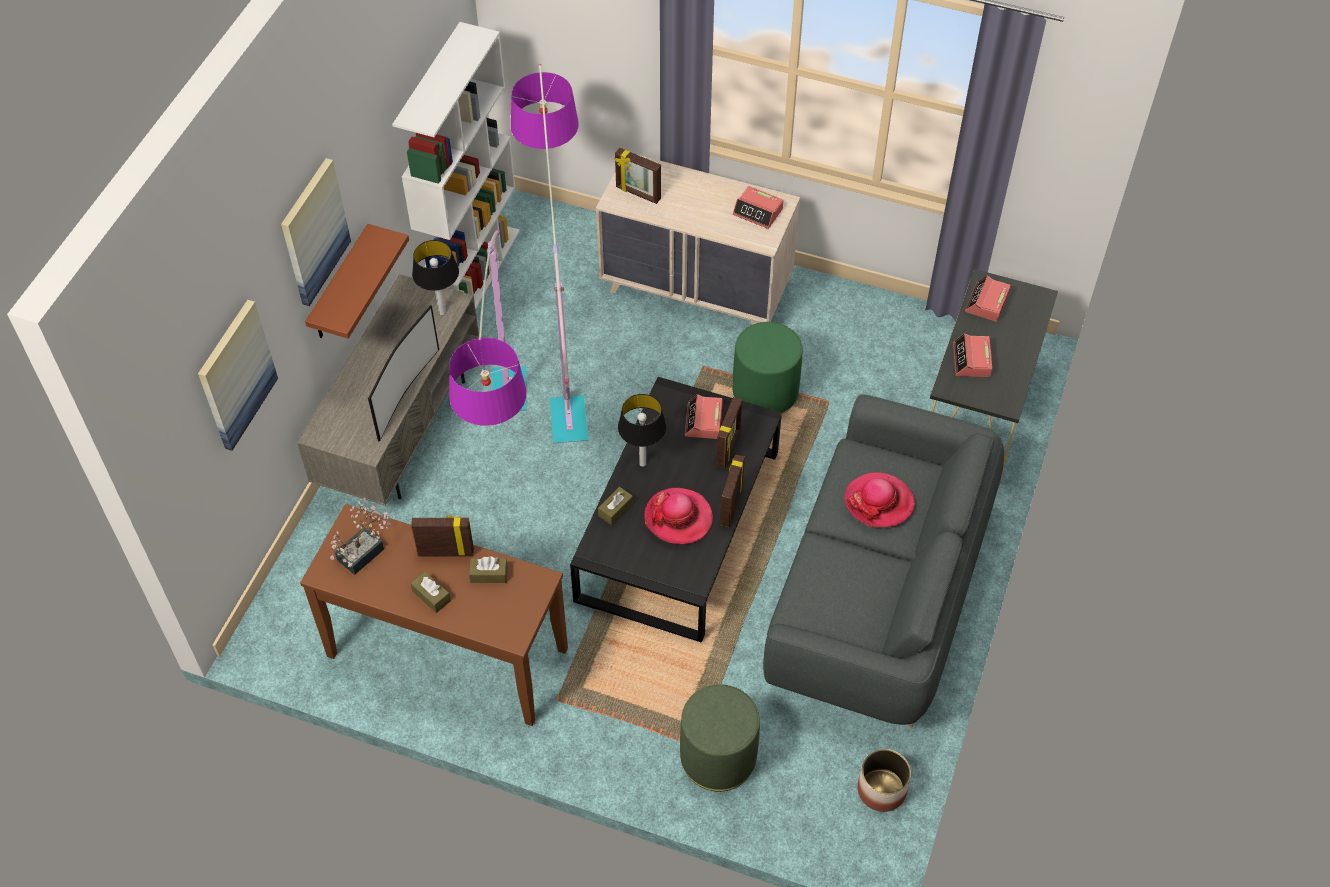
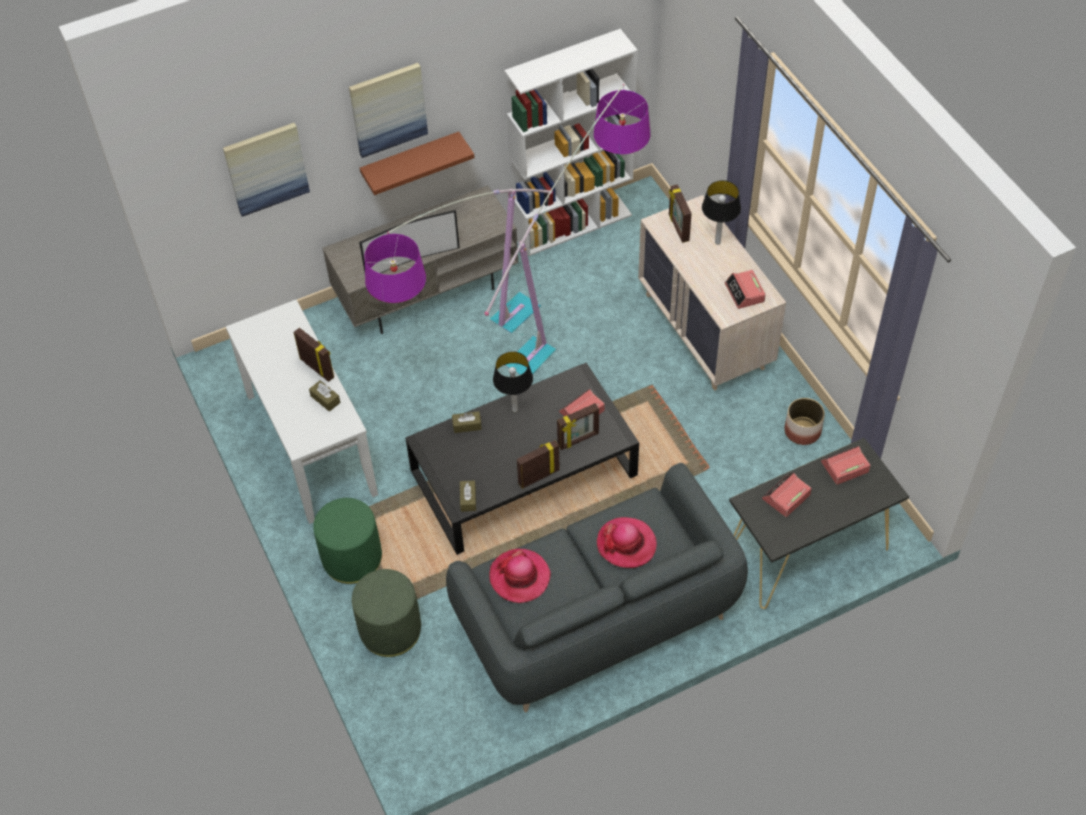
camera: 45 degrees right, 0 degrees up
brown console table [300,504,568,726] -> white console table [226,300,378,524]
potted plant [330,498,391,575] -> none
brown tissue box [411,571,451,613] -> brown tissue box moved to [460,480,476,512]
table lamp [412,240,459,315] -> table lamp moved to [702,180,741,245]
hat [644,488,713,545] -> hat moved to [489,549,551,603]
green ottoman [733,322,803,414] -> green ottoman moved to [313,498,382,584]
planter [857,749,911,812] -> planter moved to [784,398,825,445]

